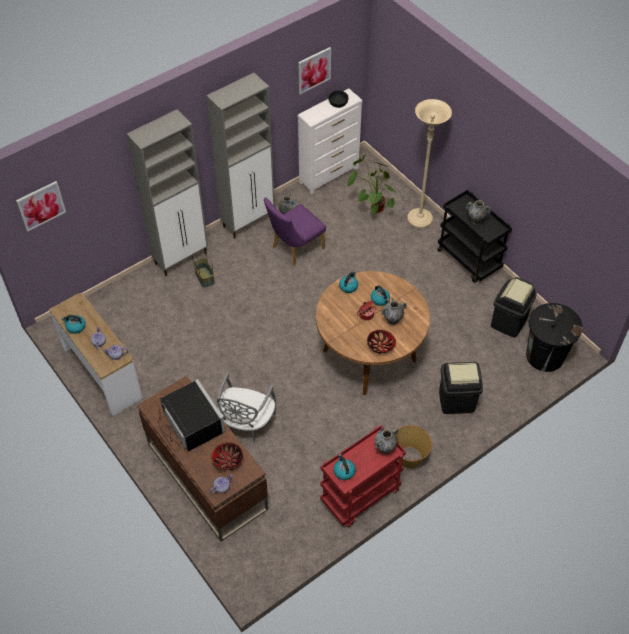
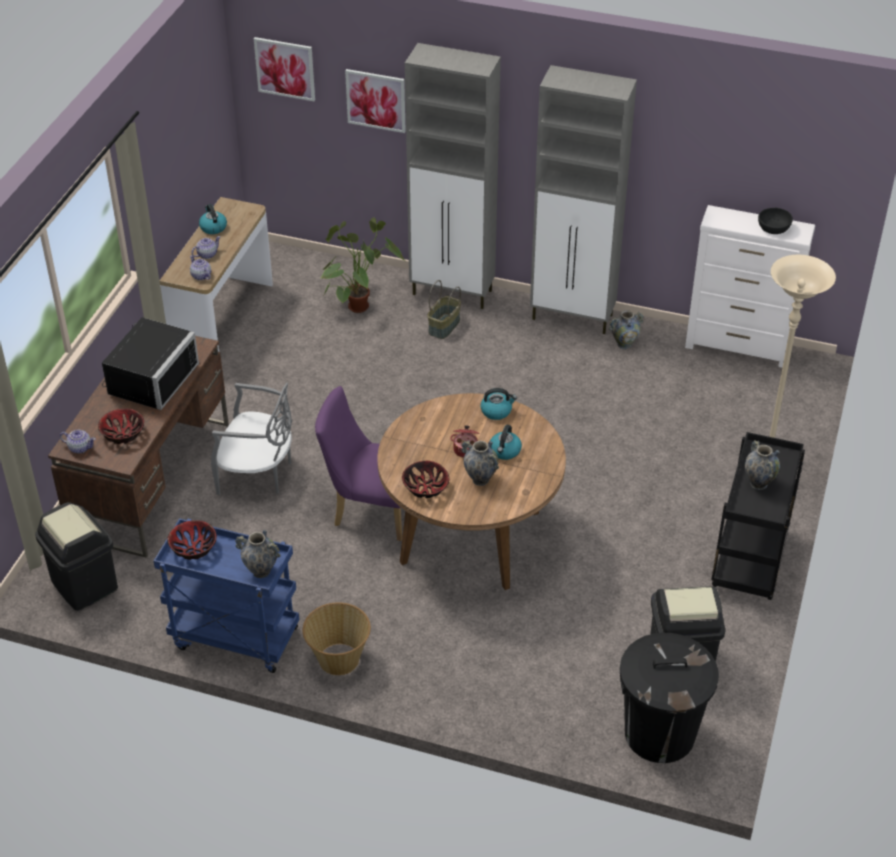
camera: 55 degrees right, 10 degrees down
grey chair [217,373,276,443] -> grey chair turned 150 degrees counterclockwise [211,383,292,495]
purple chair [264,197,326,267] -> purple chair moved to [315,386,402,541]
picture [298,47,331,94] -> picture moved to [345,69,406,133]
red cart [320,425,406,527] -> blue cart [154,518,299,673]
kettle [333,454,355,480] -> bowl [167,520,217,560]
potted plant [348,155,396,214] -> potted plant moved to [321,218,405,313]
black trash can [439,362,483,414] -> black trash can moved to [35,502,118,611]

